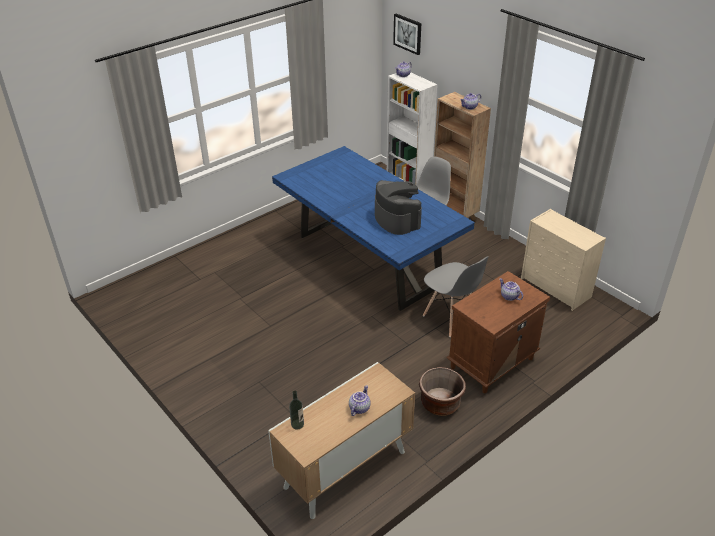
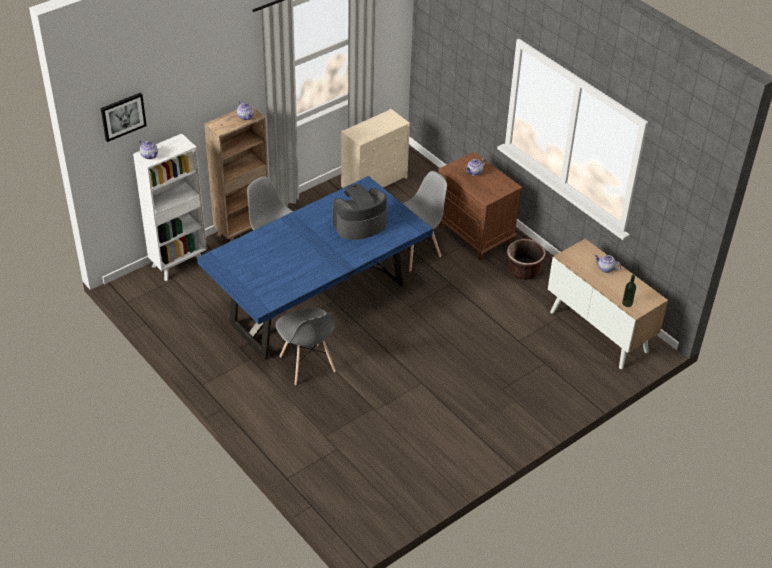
camera: 90 degrees left, 5 degrees up
none -> grey chair [276,308,336,385]

